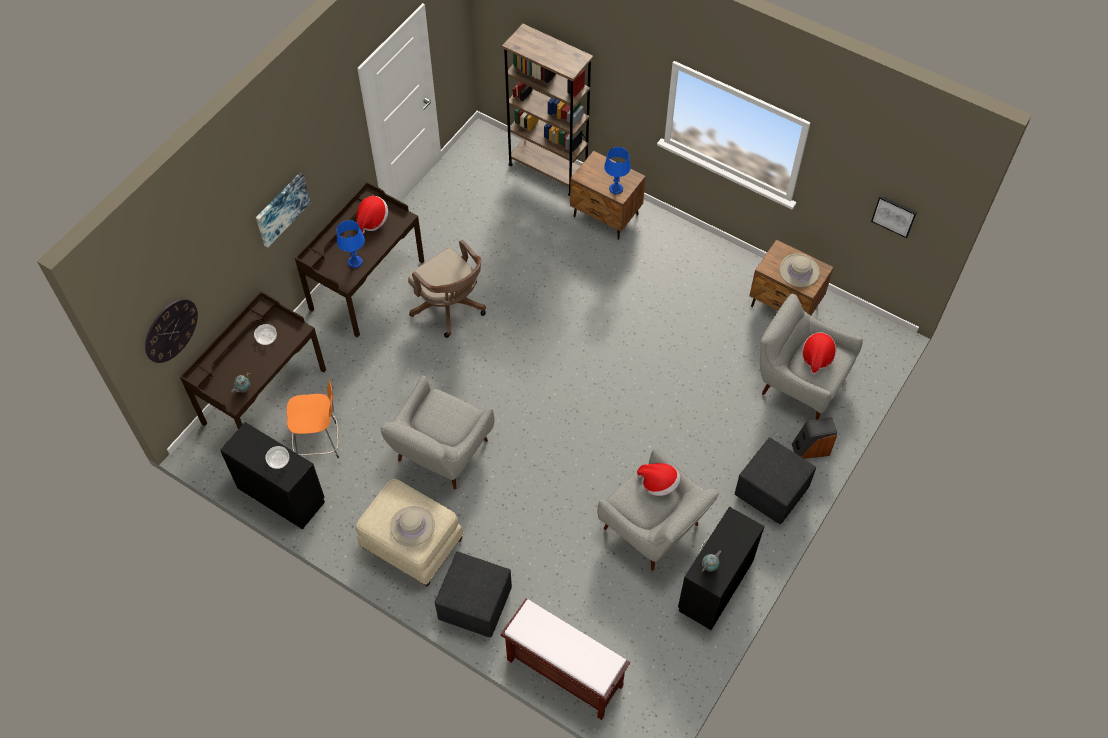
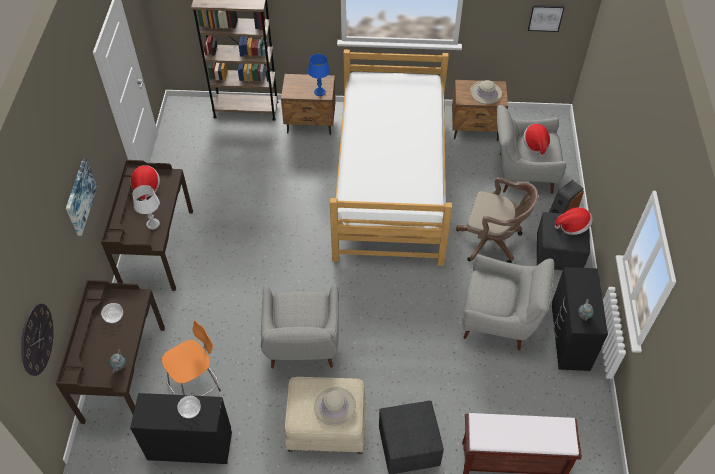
camera: 30 degrees left, 5 degrees down
blue table lamp [337,220,365,268] -> white table lamp [132,185,160,230]
brown office chair [408,240,486,338] -> brown office chair moved to [456,177,538,263]
hat [637,463,680,496] -> hat moved to [555,207,593,235]
none -> bed [330,50,452,266]

